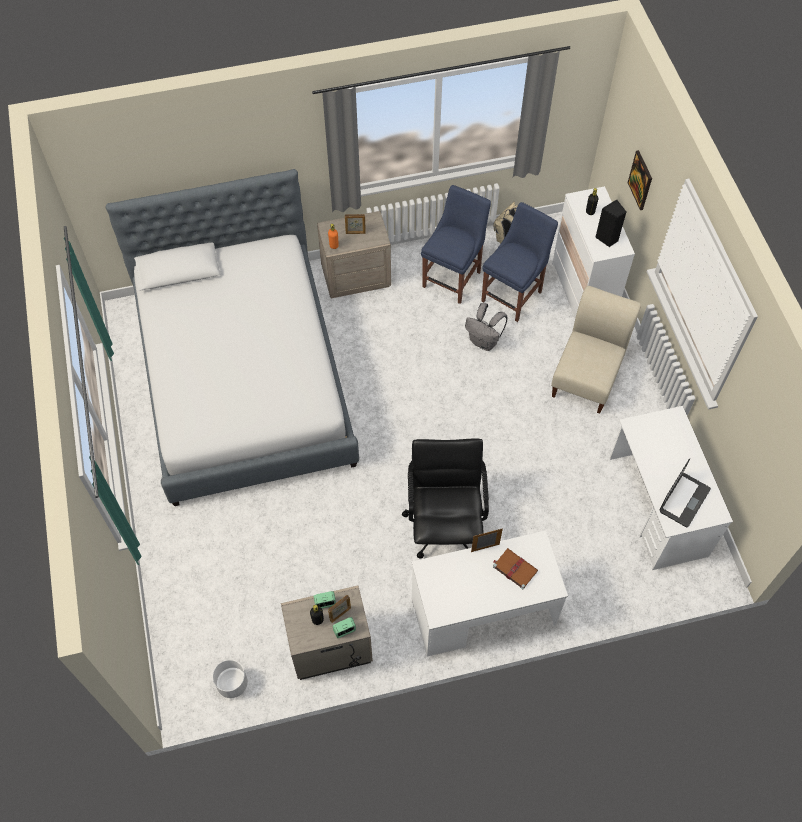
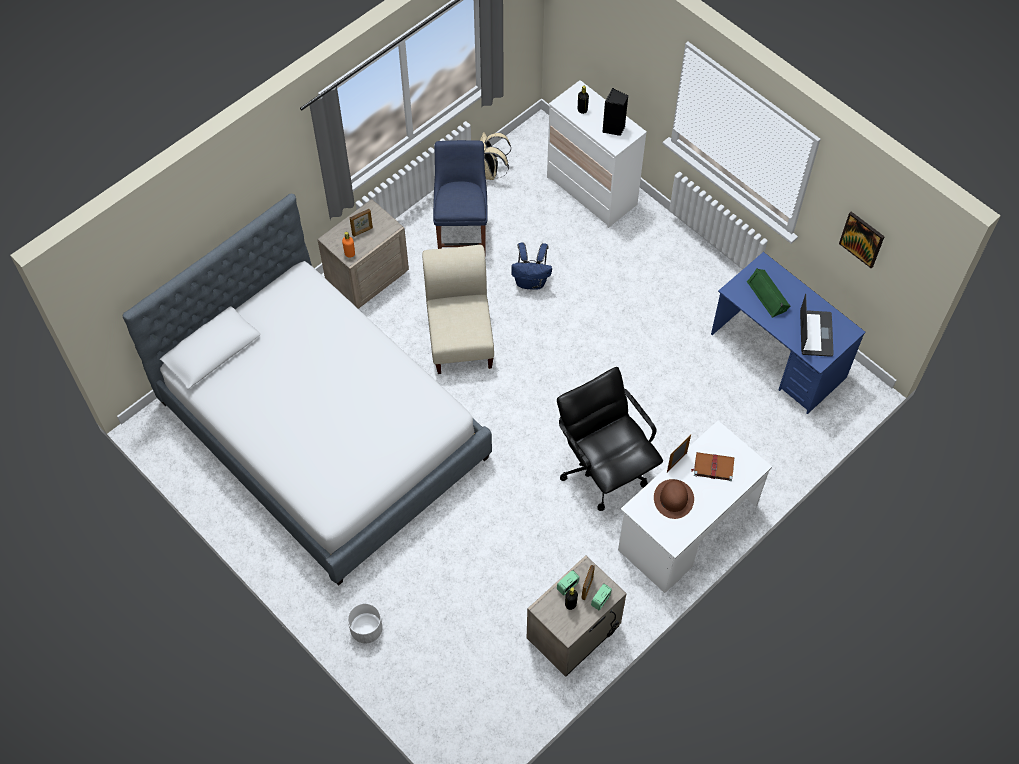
camera: 30 degrees left, 0 degrees up
white planter [212,660,248,698] -> white planter moved to [348,603,383,643]
grey backpack [465,303,508,351] -> blue backpack [511,242,552,290]
blue chair [481,202,558,322] -> none
beige chair [551,286,641,414] -> beige chair moved to [422,245,494,374]
white desk [609,406,733,570] -> blue desk [711,252,865,414]
picture [628,150,652,210] -> picture moved to [839,212,885,268]
none -> brown hat [654,479,694,519]
none -> green speaker [747,268,790,318]

